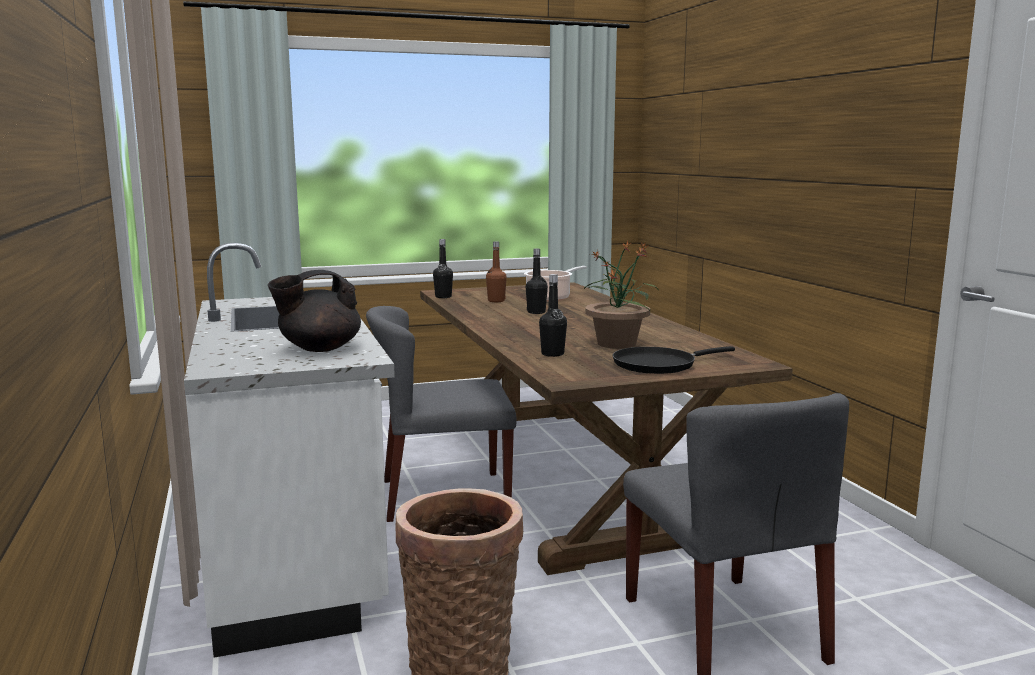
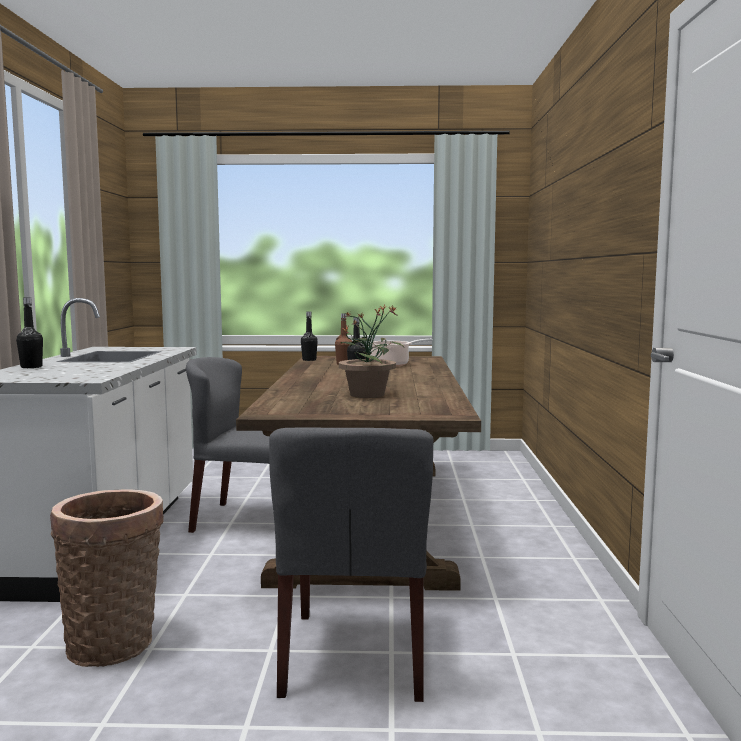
camera: 20 degrees right, 5 degrees down
black teapot [268,270,361,352] -> none
black bottle [539,274,567,357] -> black bottle moved to [16,297,43,368]
black frying pan [612,346,735,374] -> none

